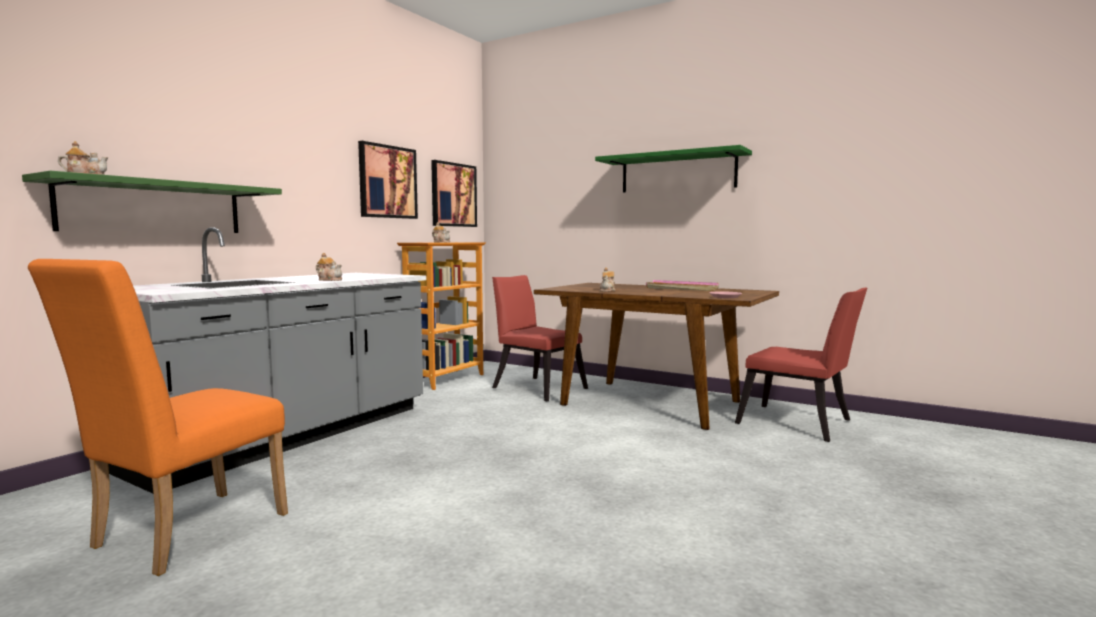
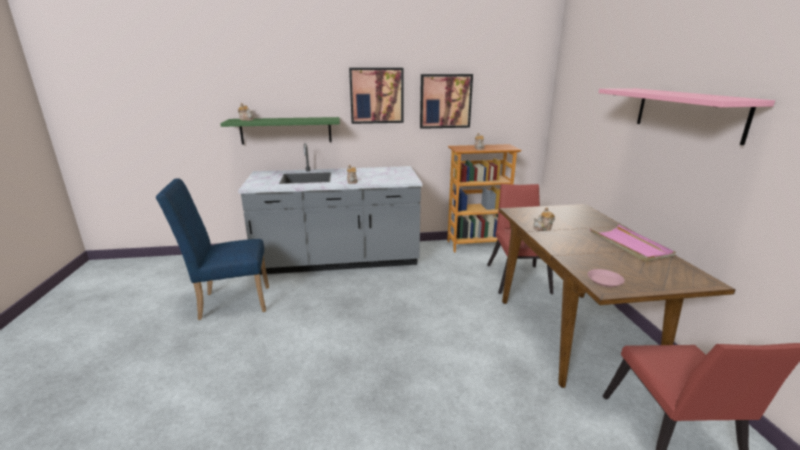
camera: 50 degrees right, 15 degrees up
orange chair [28,259,288,576] -> blue chair [156,178,269,320]
picture [431,160,477,227] -> picture moved to [349,68,404,124]
green shelf [595,145,752,193] -> pink shelf [599,88,775,145]

